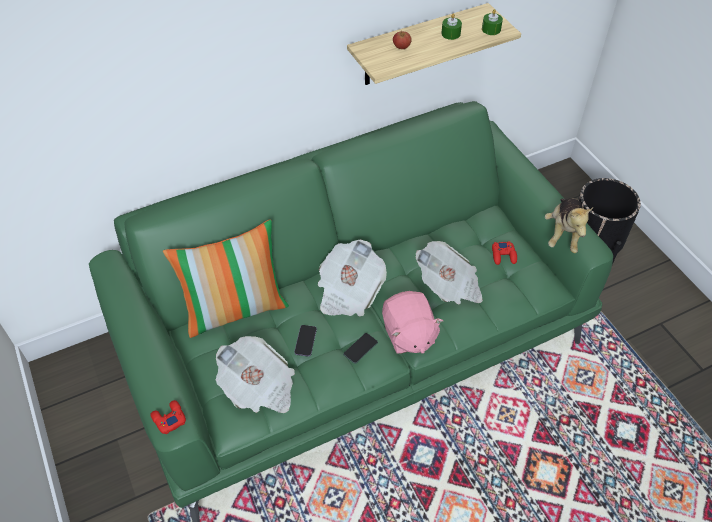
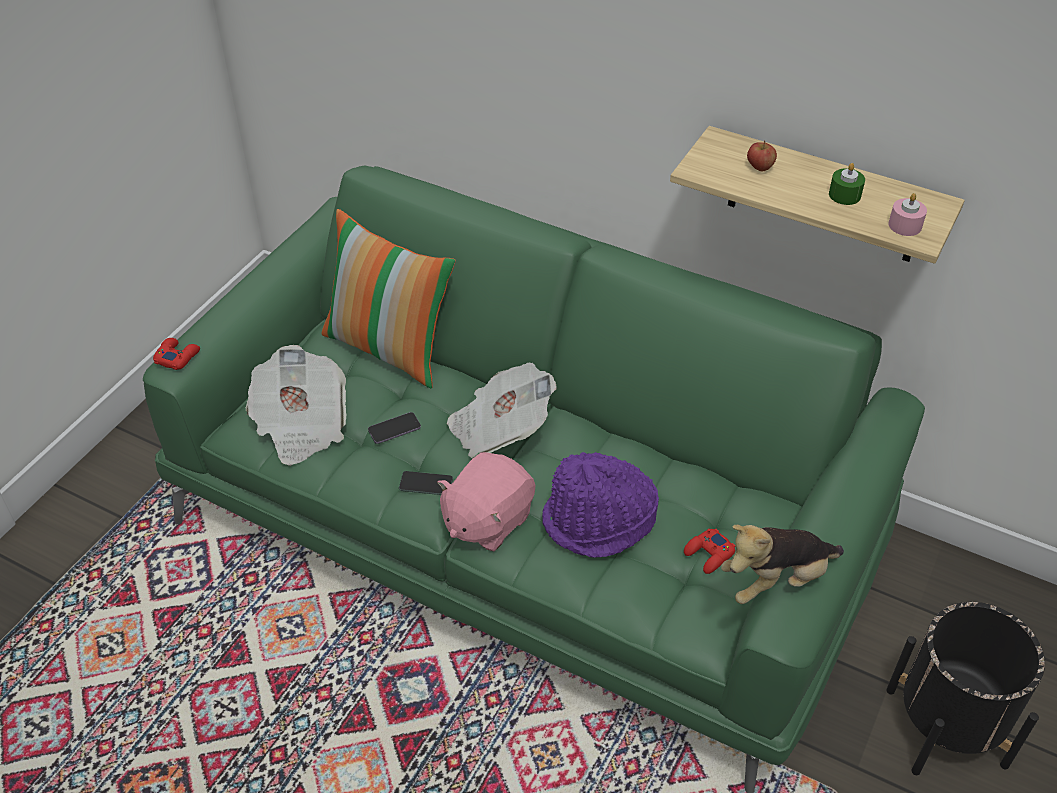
camera: 55 degrees right, 5 degrees down
newspaper [416,241,483,304] -> purple hat [542,452,659,558]
green candle [482,9,503,35] -> pink candle [888,193,927,236]

